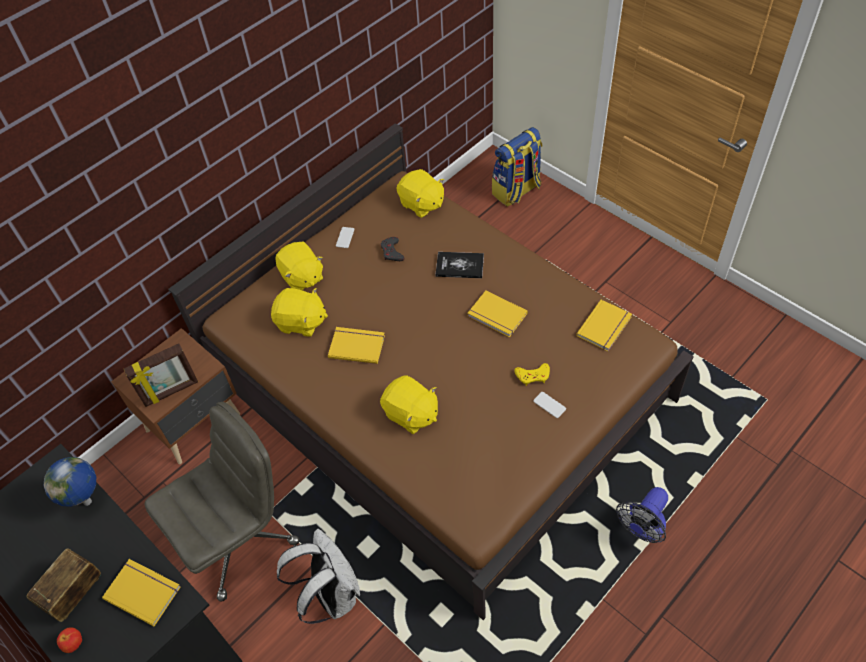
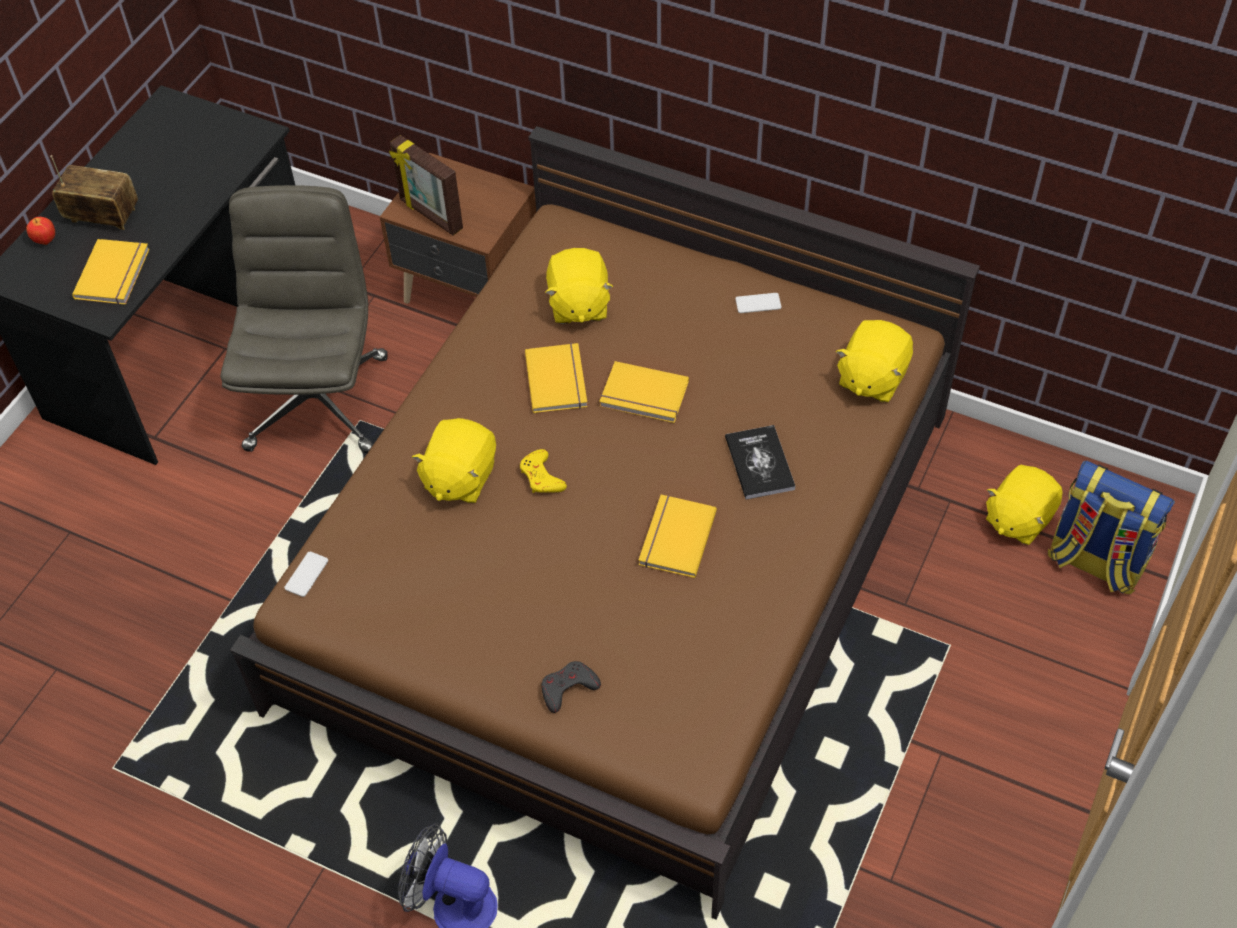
camera: 70 degrees right, 0 degrees up
globe [44,457,96,507] -> none
grey office chair [144,402,299,602] -> grey office chair turned 120 degrees counterclockwise [220,185,388,453]
yellow plush toy [275,242,323,291] -> yellow plush toy moved to [986,465,1063,545]
white backpack [277,529,360,624] -> none
grey game controller [381,237,405,261] -> grey game controller moved to [541,661,601,713]
yellow game controller [514,363,550,386] -> yellow game controller moved to [520,449,567,493]
phone [533,392,566,418] -> phone moved to [284,552,328,597]
yellow book [576,300,632,351] -> yellow book moved to [599,361,689,423]

